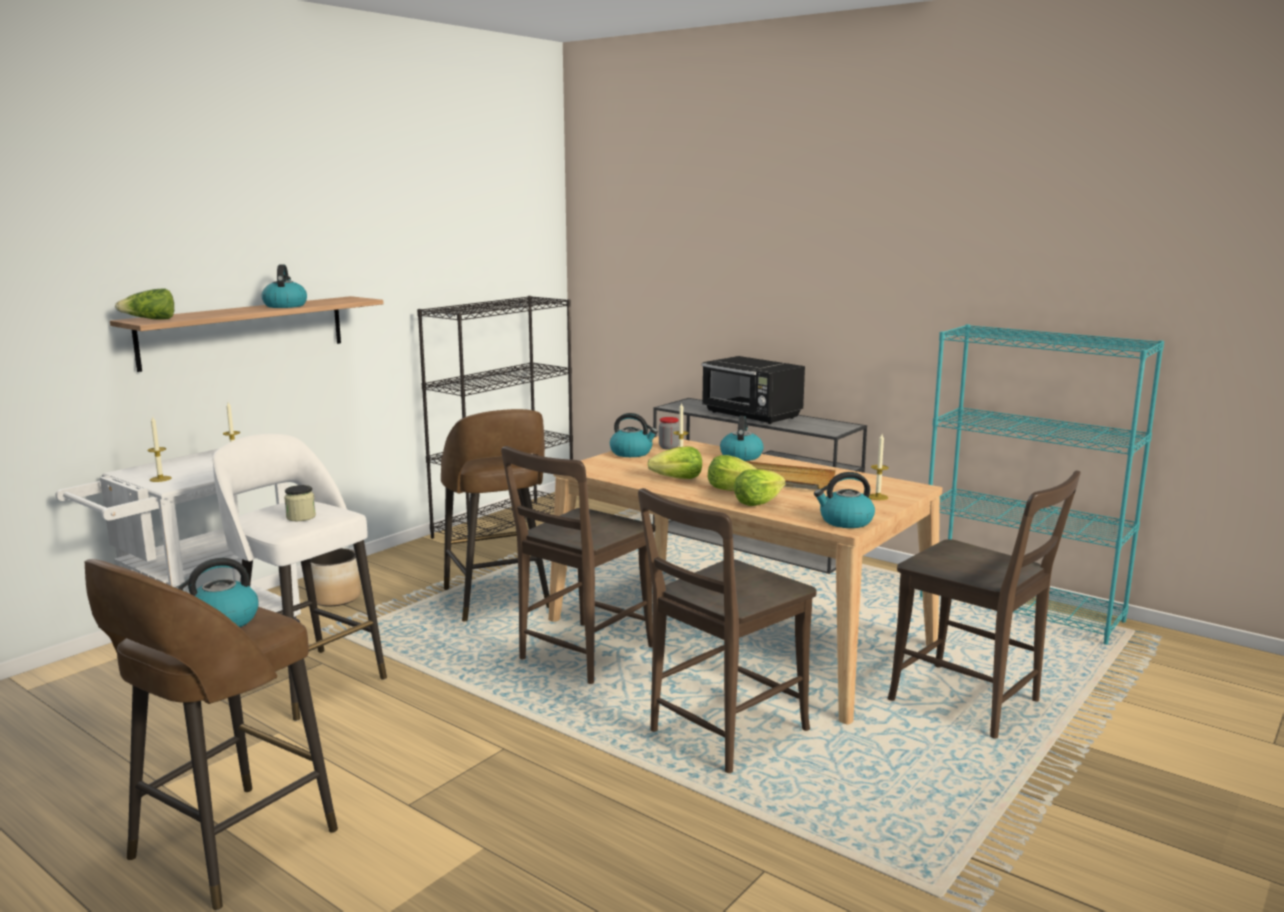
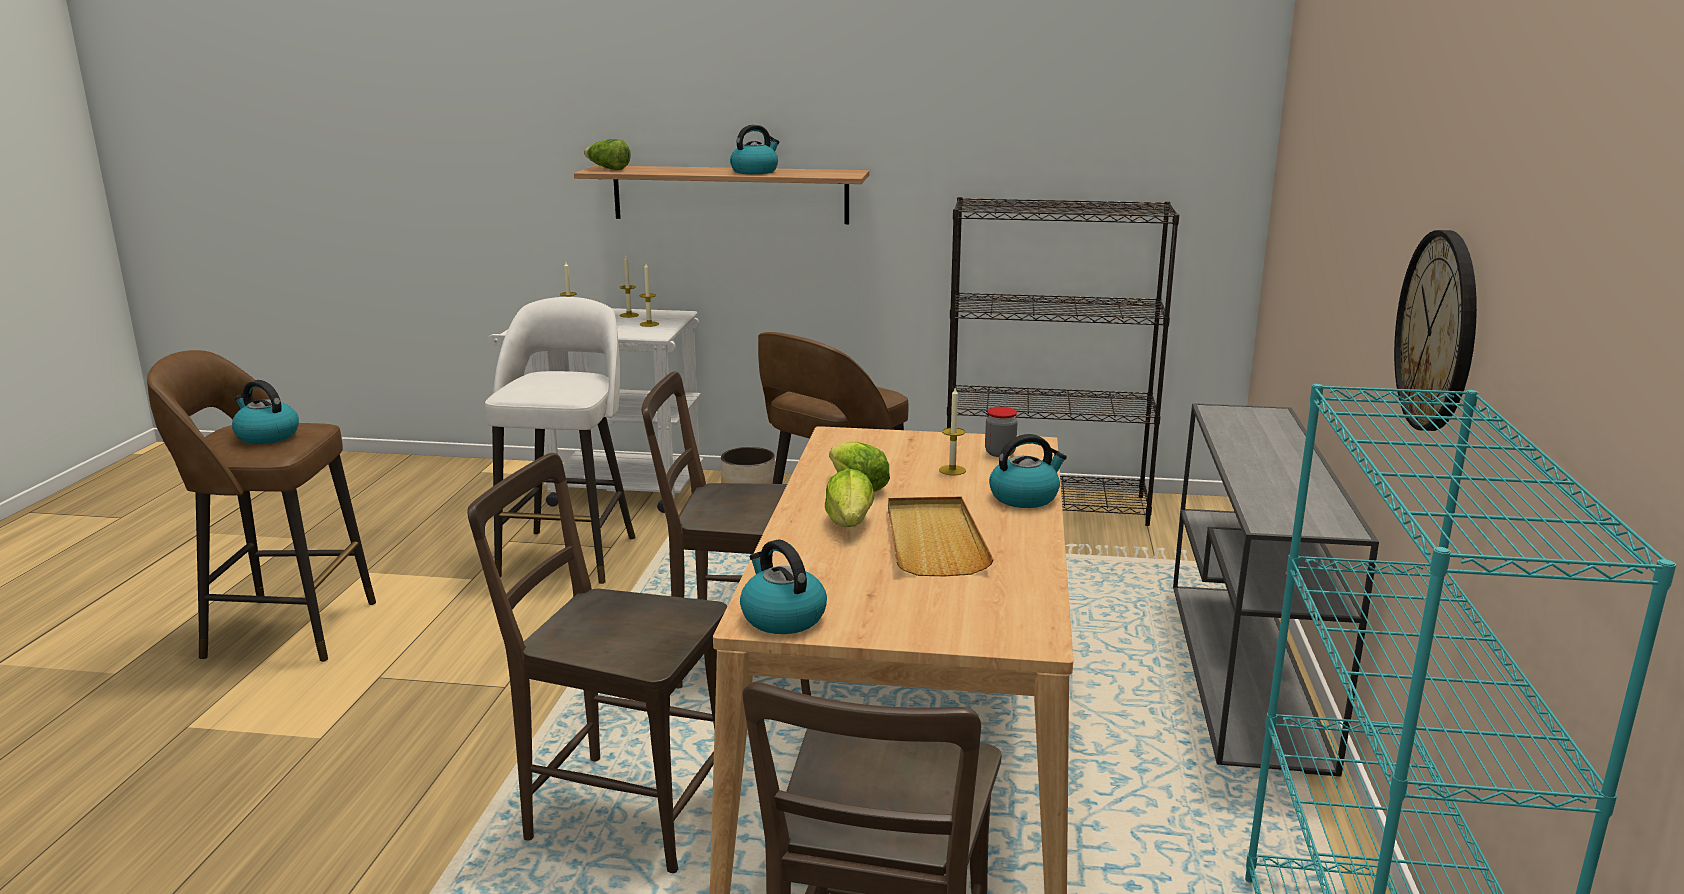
camera: 60 degrees right, 5 degrees up
jar [284,485,316,521] -> none
kettle [610,413,658,457] -> none
black microwave [702,356,805,424] -> none
lettuce [734,469,786,506] -> none
candle [869,434,889,500] -> candle moved to [620,256,639,318]
none -> wall clock [1394,230,1477,431]

